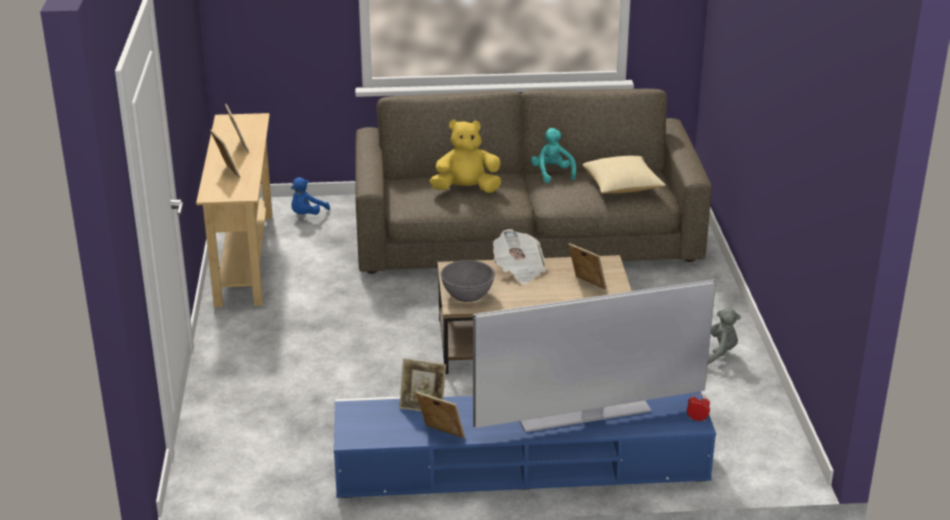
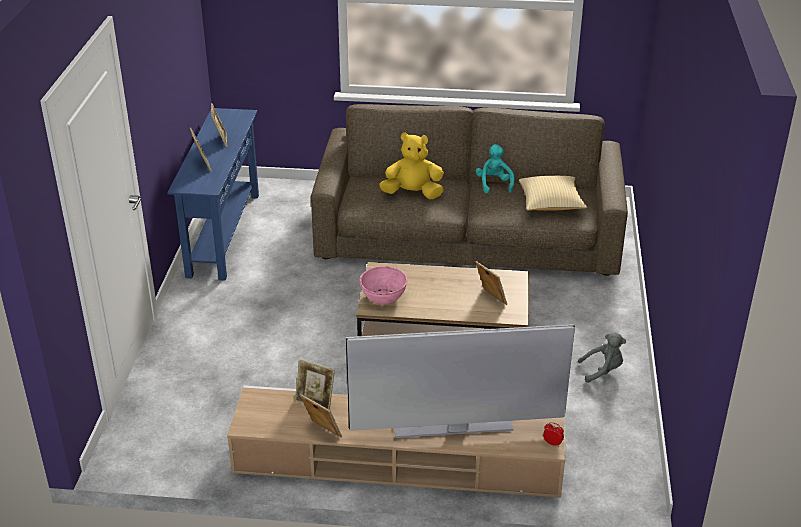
camera: 10 degrees right, 5 degrees up
beige console table [196,113,272,308] -> blue console table [167,108,259,281]
blue plush toy [291,177,330,215] -> none
blue tv stand [334,392,716,498] -> beige tv stand [227,386,565,498]
grey bowl [440,260,495,302] -> pink bowl [359,266,407,305]
newspaper [493,229,546,284] -> none

